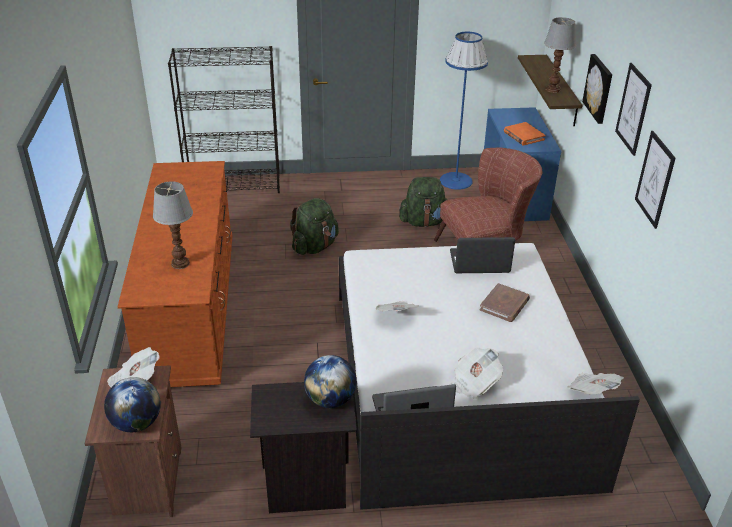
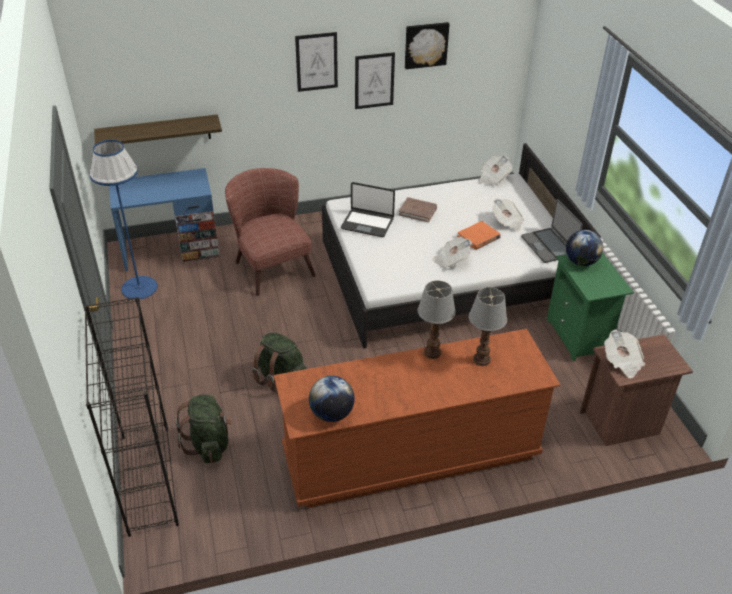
camera: 100 degrees left, 5 degrees up
globe [104,377,161,432] -> globe moved to [309,376,355,422]
black nightstand [250,382,357,513] -> green nightstand [547,253,634,362]
green backpack [399,177,447,227] -> green backpack moved to [176,394,232,463]
laptop [450,237,515,273] -> laptop turned 60 degrees counterclockwise [341,182,395,237]
orange book [504,122,546,146] -> orange book moved to [457,221,501,250]
table lamp [544,17,576,93] -> table lamp moved to [417,280,456,359]
picture [582,54,612,124] -> picture moved to [405,22,450,69]

